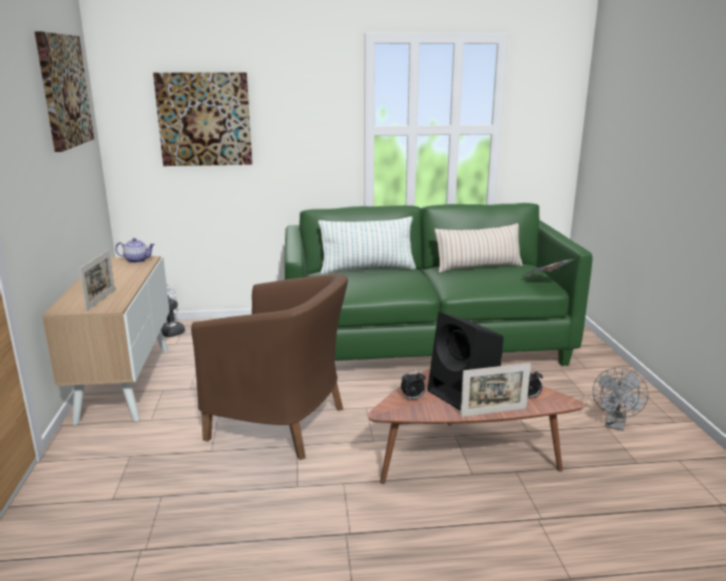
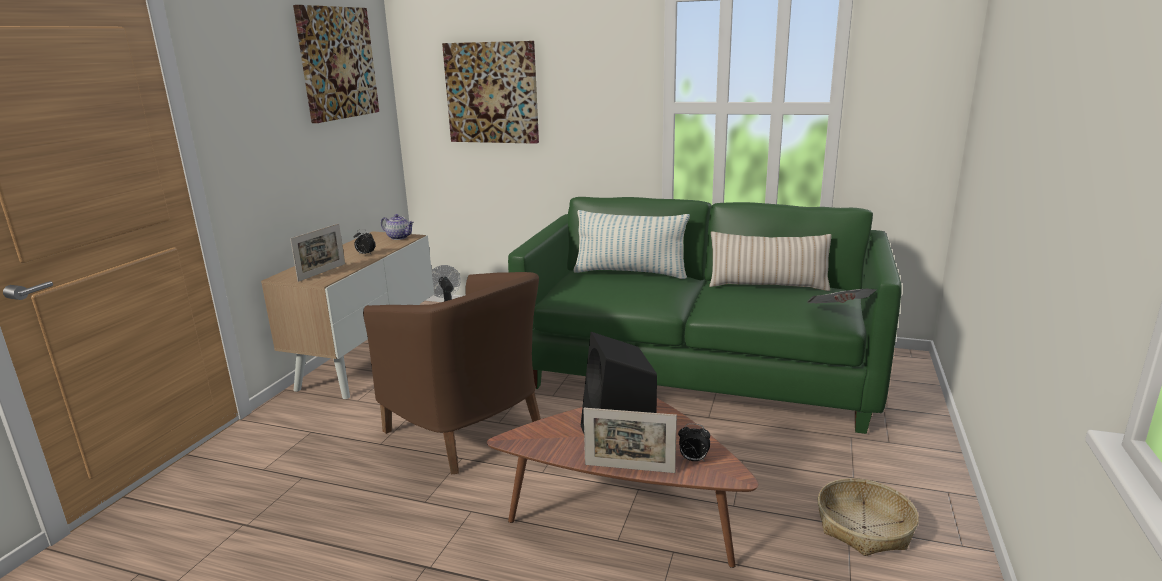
camera: 25 degrees right, 0 degrees up
alarm clock [401,370,426,399] -> alarm clock moved to [354,229,375,255]
grey fan [593,367,649,431] -> basket [818,478,919,556]

